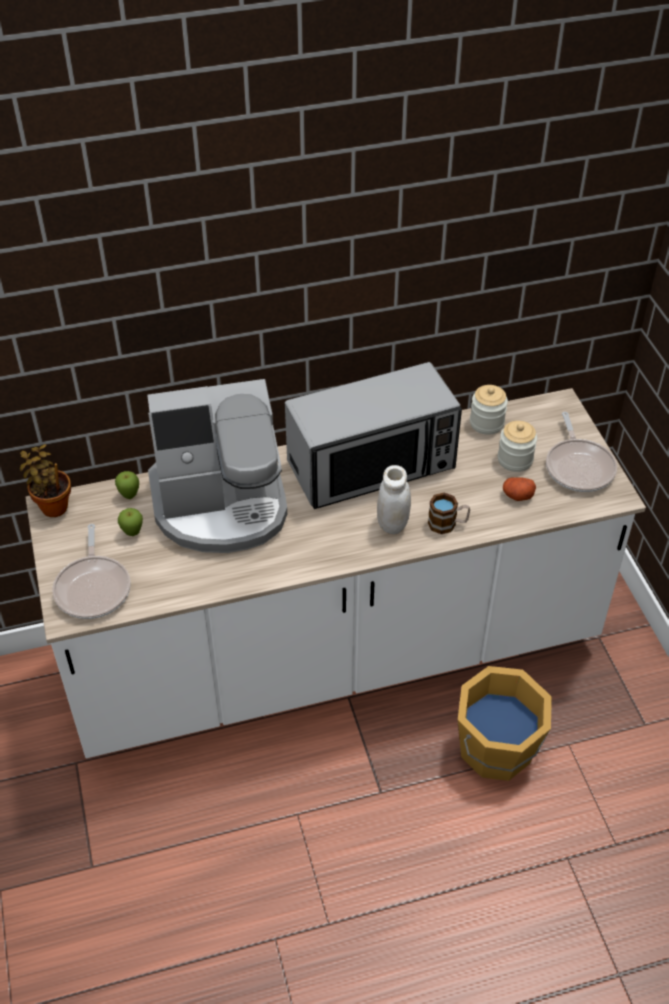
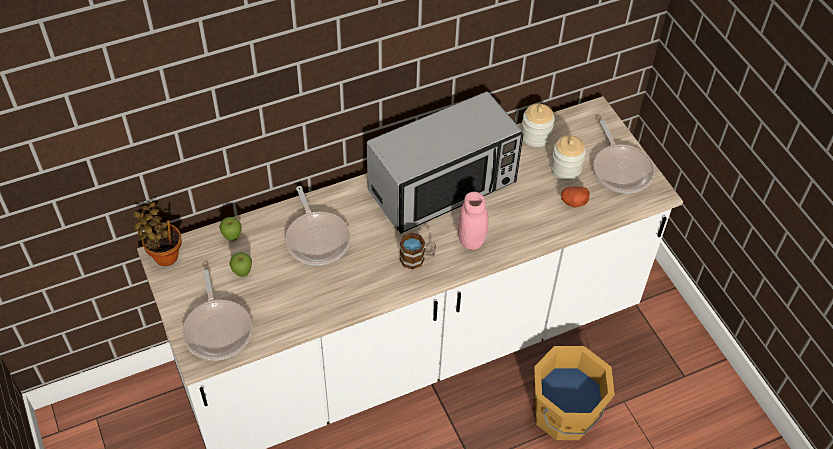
camera: 10 degrees left, 5 degrees up
coffee machine [147,379,287,553] -> frying pan [285,186,351,266]
white jar [377,465,411,534] -> pink jar [458,192,488,250]
mug [428,492,470,534] -> mug moved to [399,233,437,269]

